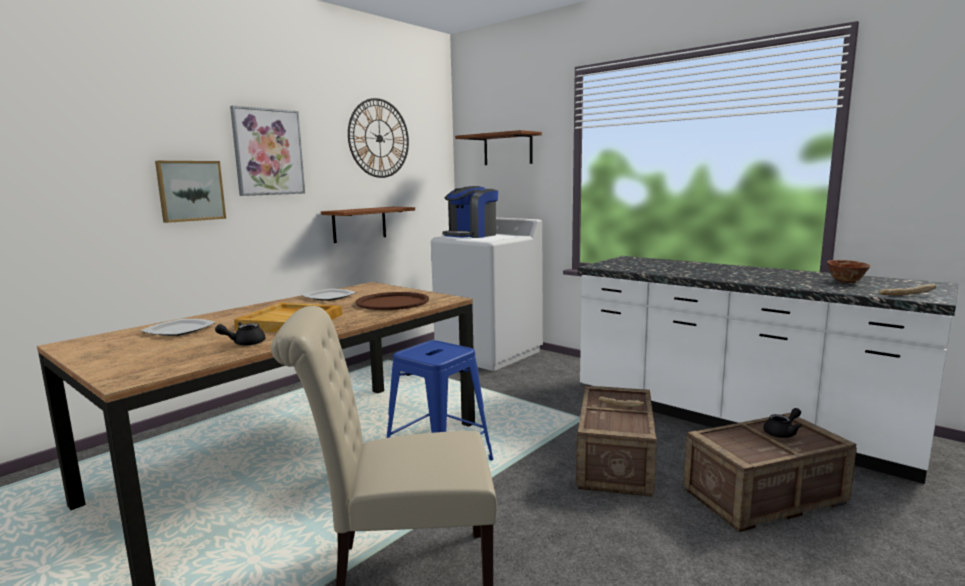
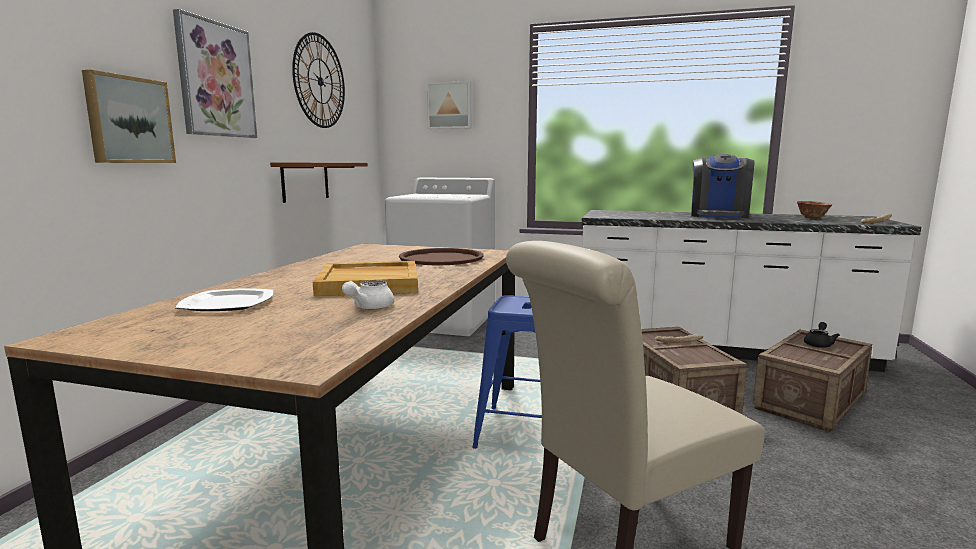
camera: 25 degrees left, 0 degrees up
black teapot [215,322,265,345] -> white teapot [342,280,394,309]
plate [302,289,356,301] -> none
coffee machine [442,186,498,238] -> coffee machine moved to [691,154,755,218]
brown shelf [455,130,542,165] -> picture [427,81,471,129]

